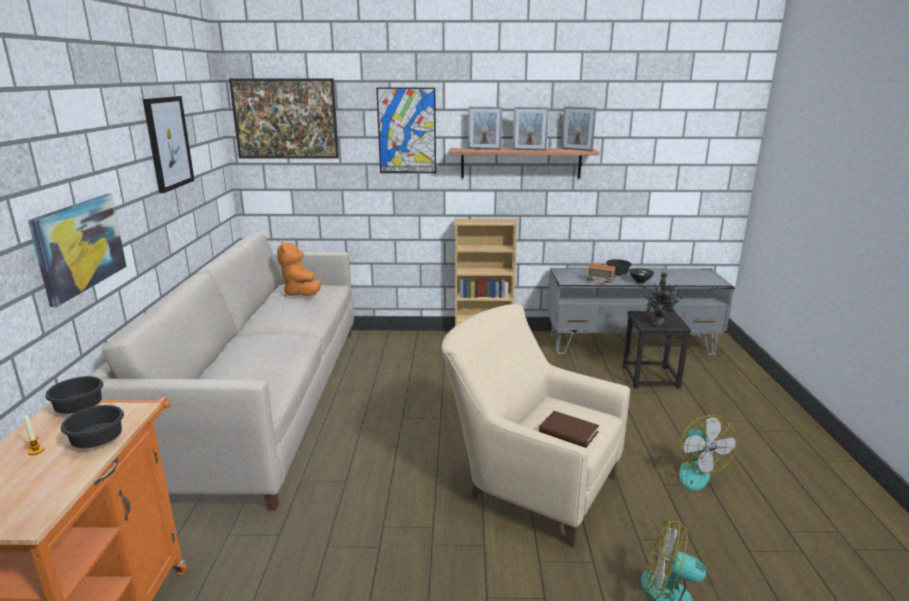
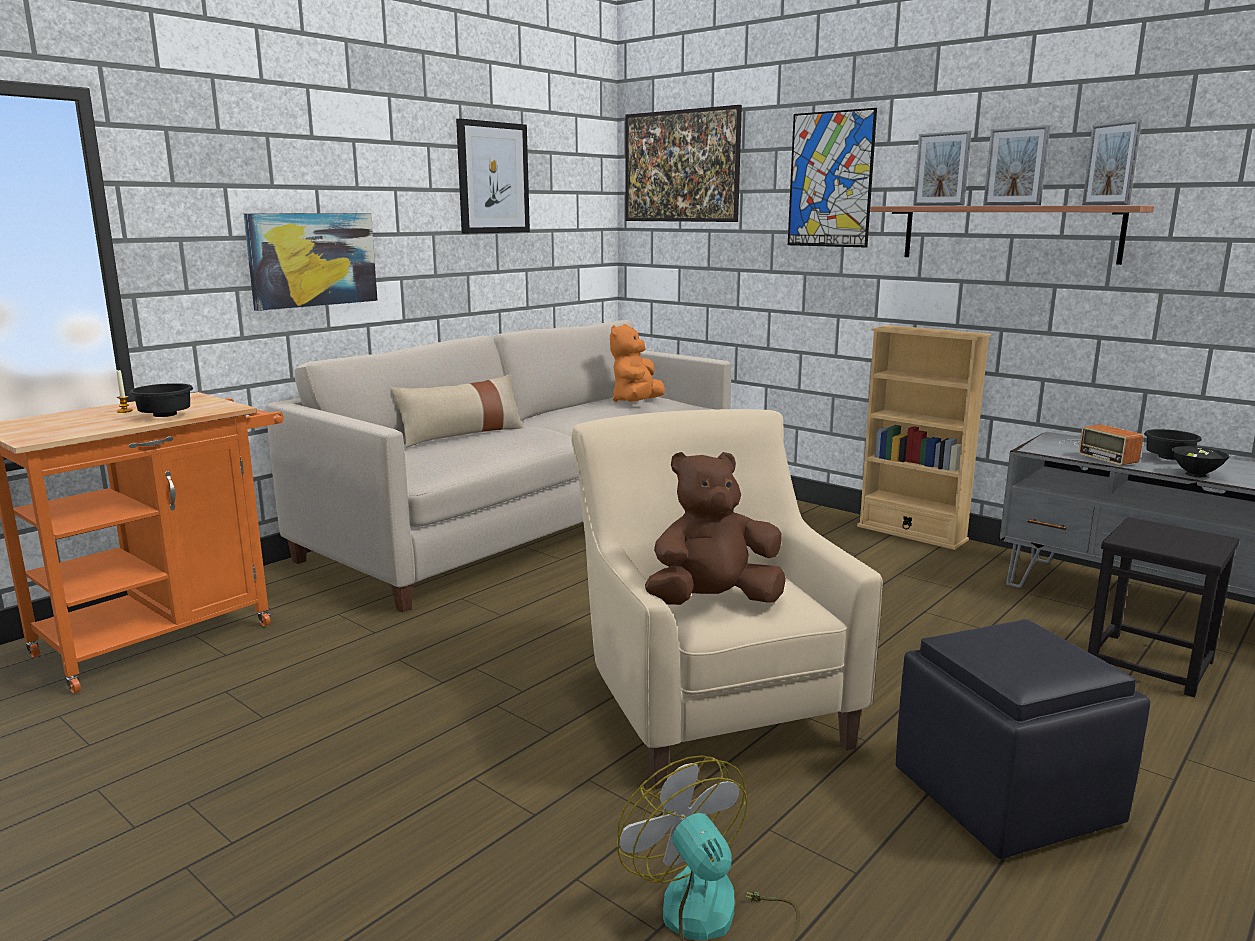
camera: 40 degrees right, 5 degrees down
black bowl [45,376,103,414] -> none
brown book [539,411,599,448] -> brown plush toy [645,452,786,605]
potted plant [642,271,684,326] -> none
fan [652,415,737,491] -> black ottoman [896,619,1150,859]
none -> beige pillow [390,374,524,447]

